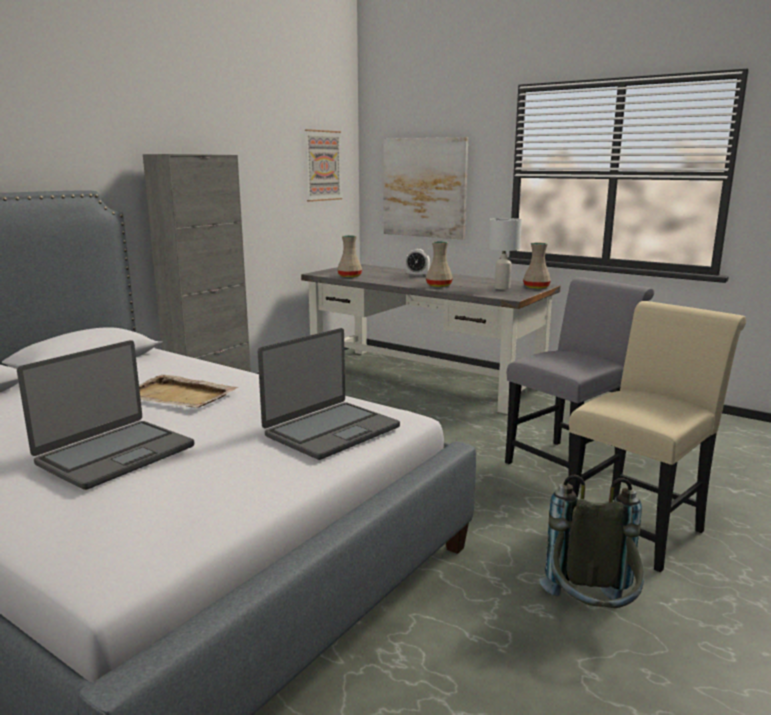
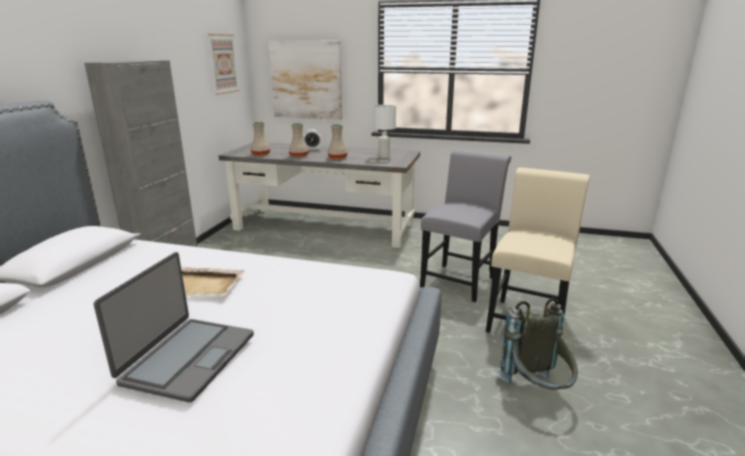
camera: 20 degrees left, 5 degrees up
laptop [258,328,400,460] -> none
beige vase [523,243,551,289] -> beige vase moved to [289,123,309,158]

